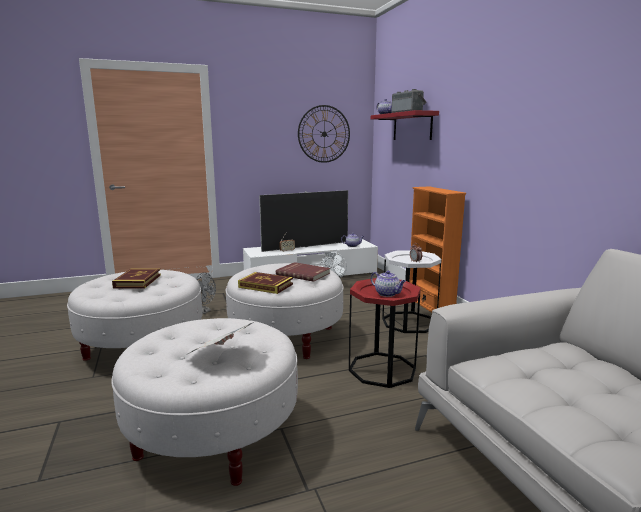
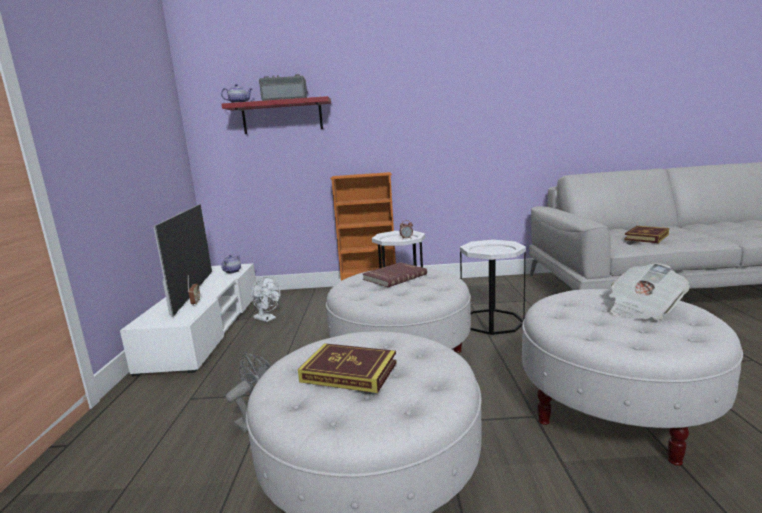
camera: 70 degrees left, 0 degrees up
book [238,272,293,294] -> book moved to [624,226,669,243]
wall clock [298,105,350,163] -> none
red side table [349,278,421,388] -> white side table [460,240,526,335]
teapot [371,271,406,297] -> none

